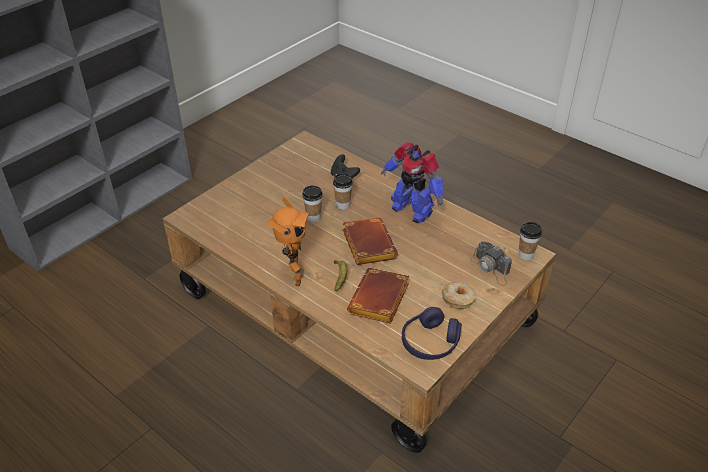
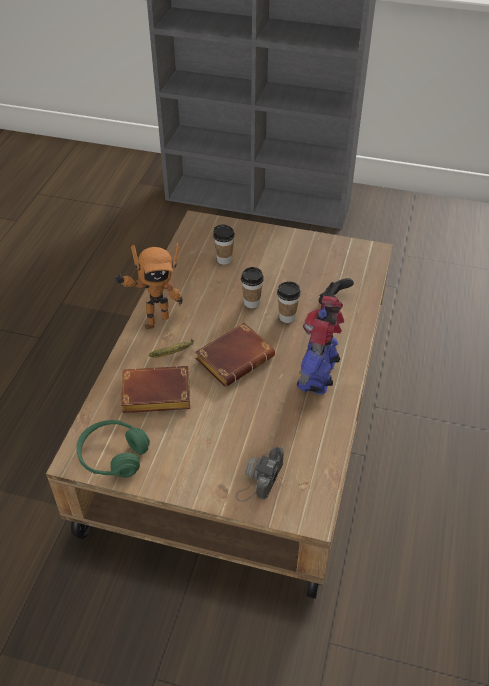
camera: 65 degrees right, 5 degrees up
purple headphones [402,307,462,360] -> green headphones [77,420,150,478]
donut [442,282,476,309] -> none
cup [519,222,542,260] -> cup moved to [213,224,235,265]

